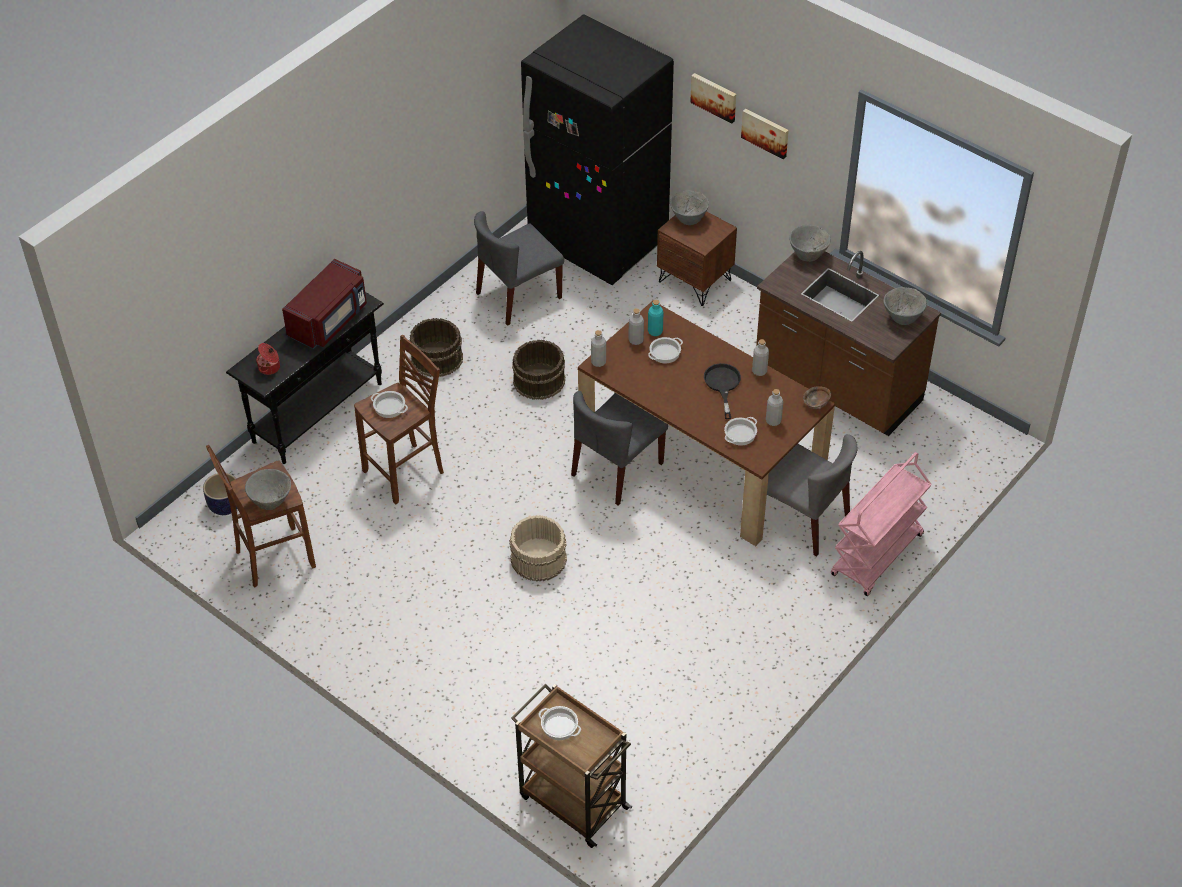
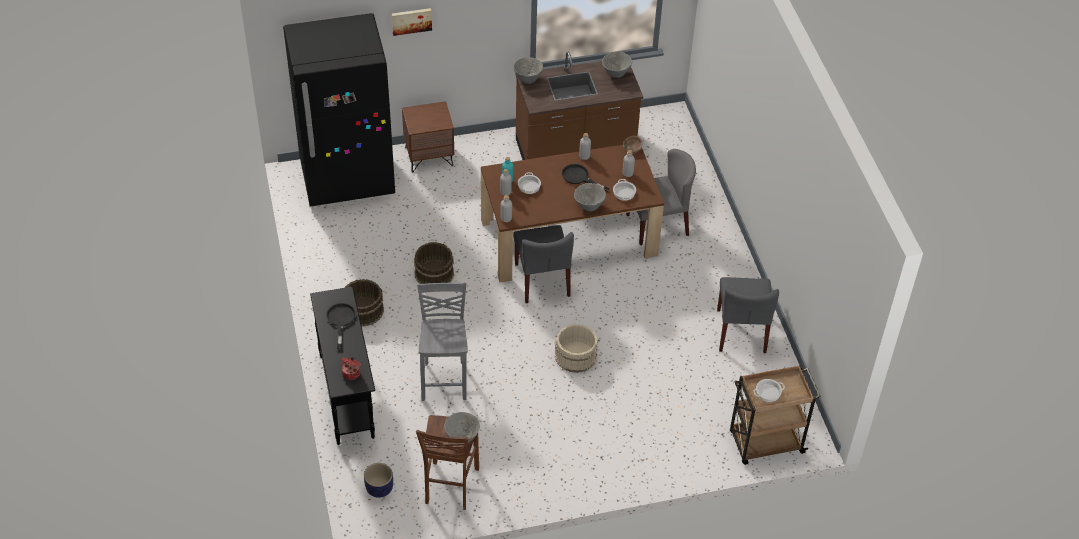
camera: 55 degrees left, 0 degrees up
red microwave [282,259,367,349] -> black frying pan [326,303,356,349]
brown stool [354,335,444,504] -> grey stool [417,282,468,401]
cooking pot [371,391,408,418] -> none
grey chair [474,211,564,326] -> grey chair moved to [717,277,779,353]
grey bowl [670,190,709,225] -> grey bowl moved to [574,183,606,211]
picture [741,109,789,159] -> none
pink cart [831,452,932,596] -> none

